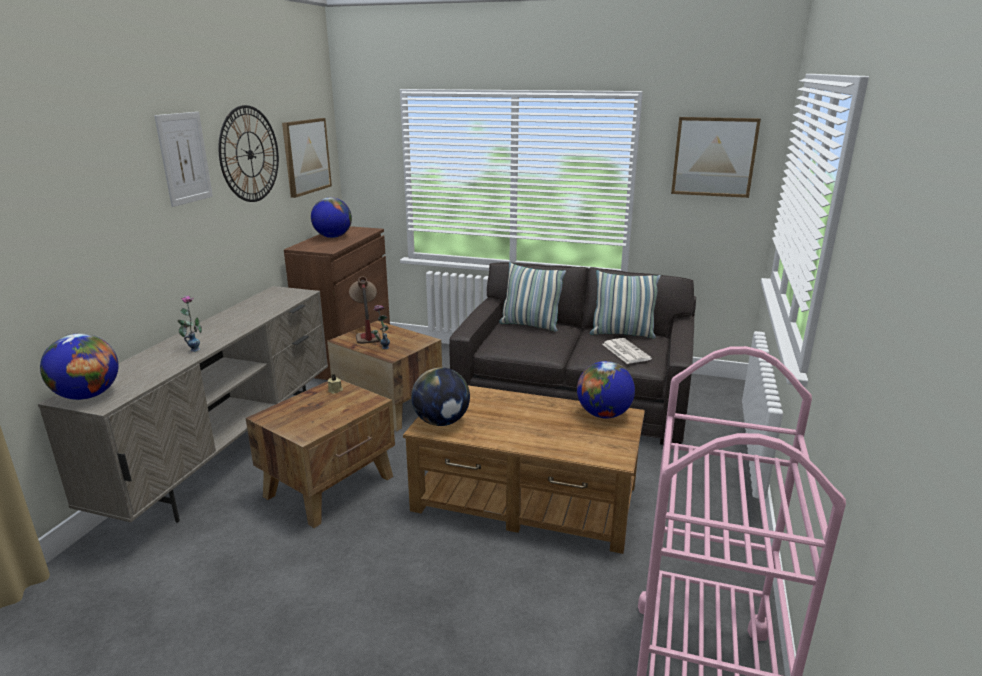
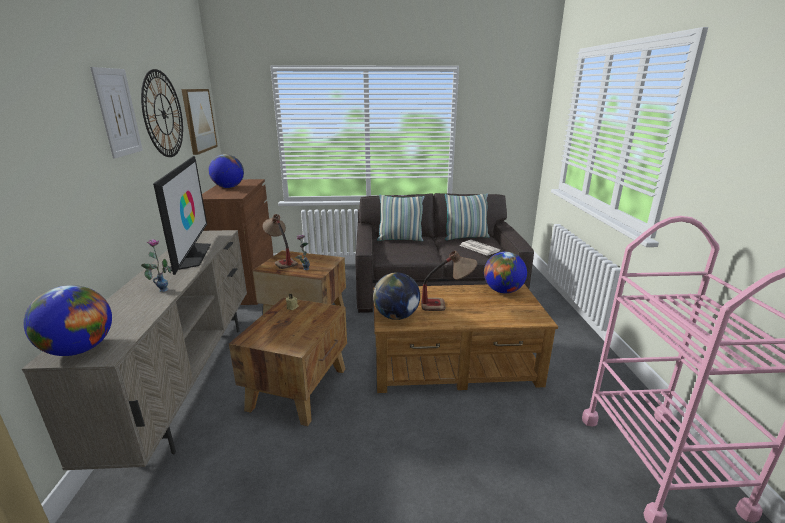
camera: 20 degrees left, 0 degrees up
picture [671,117,761,198] -> none
none -> television [153,156,211,275]
none -> table lamp [421,251,477,311]

